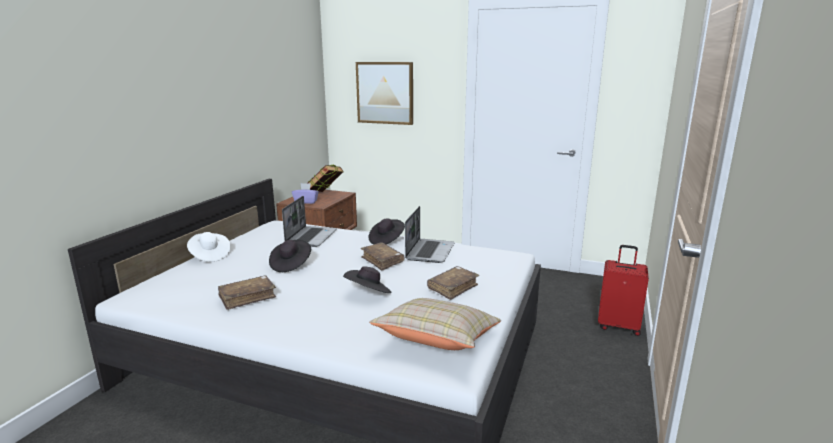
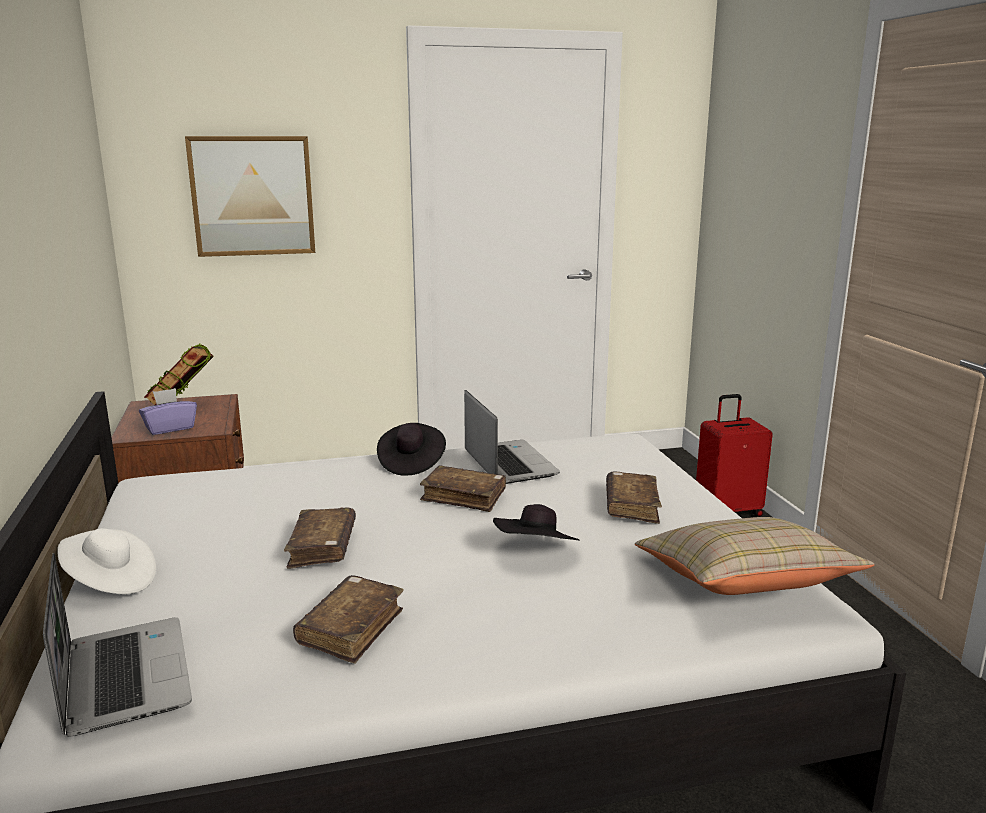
camera: 35 degrees left, 0 degrees up
black hat [269,240,311,272] -> brown book [284,508,356,569]
laptop [282,196,337,247] -> laptop moved to [43,553,192,736]

